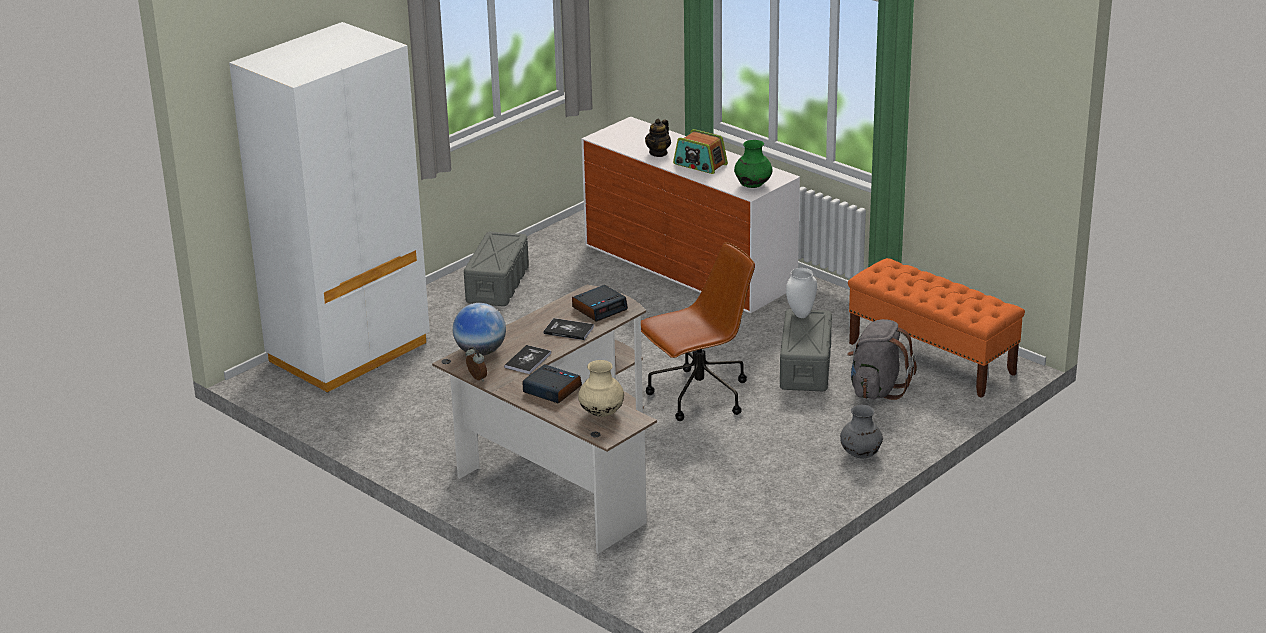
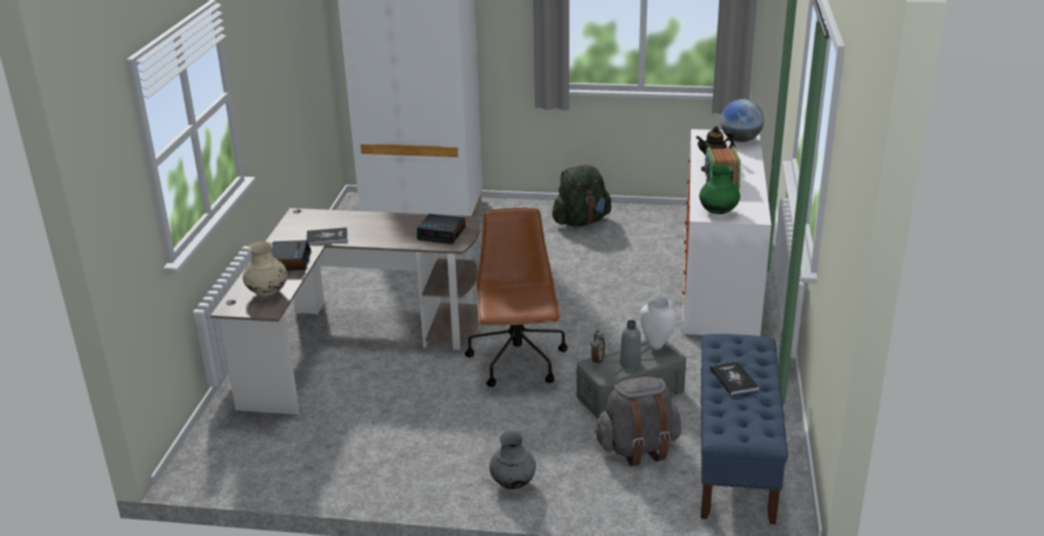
camera: 55 degrees right, 0 degrees up
globe [453,303,506,356] -> globe moved to [720,99,764,142]
grey storage box [464,231,529,306] -> green backpack [552,165,611,227]
alarm clock [466,347,487,381] -> alarm clock moved to [590,330,605,365]
book [543,318,594,340] -> book moved to [710,361,759,395]
brown office chair [641,242,755,421] -> brown office chair turned 120 degrees counterclockwise [465,208,568,387]
orange bench [848,258,1025,398] -> blue bench [701,334,788,525]
none -> grey bottle [620,320,641,369]

